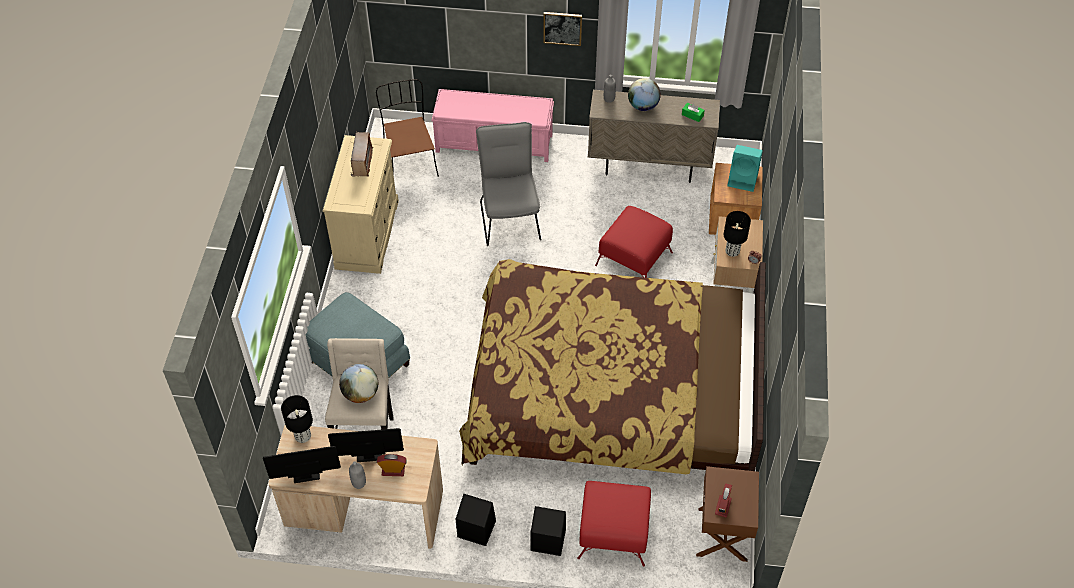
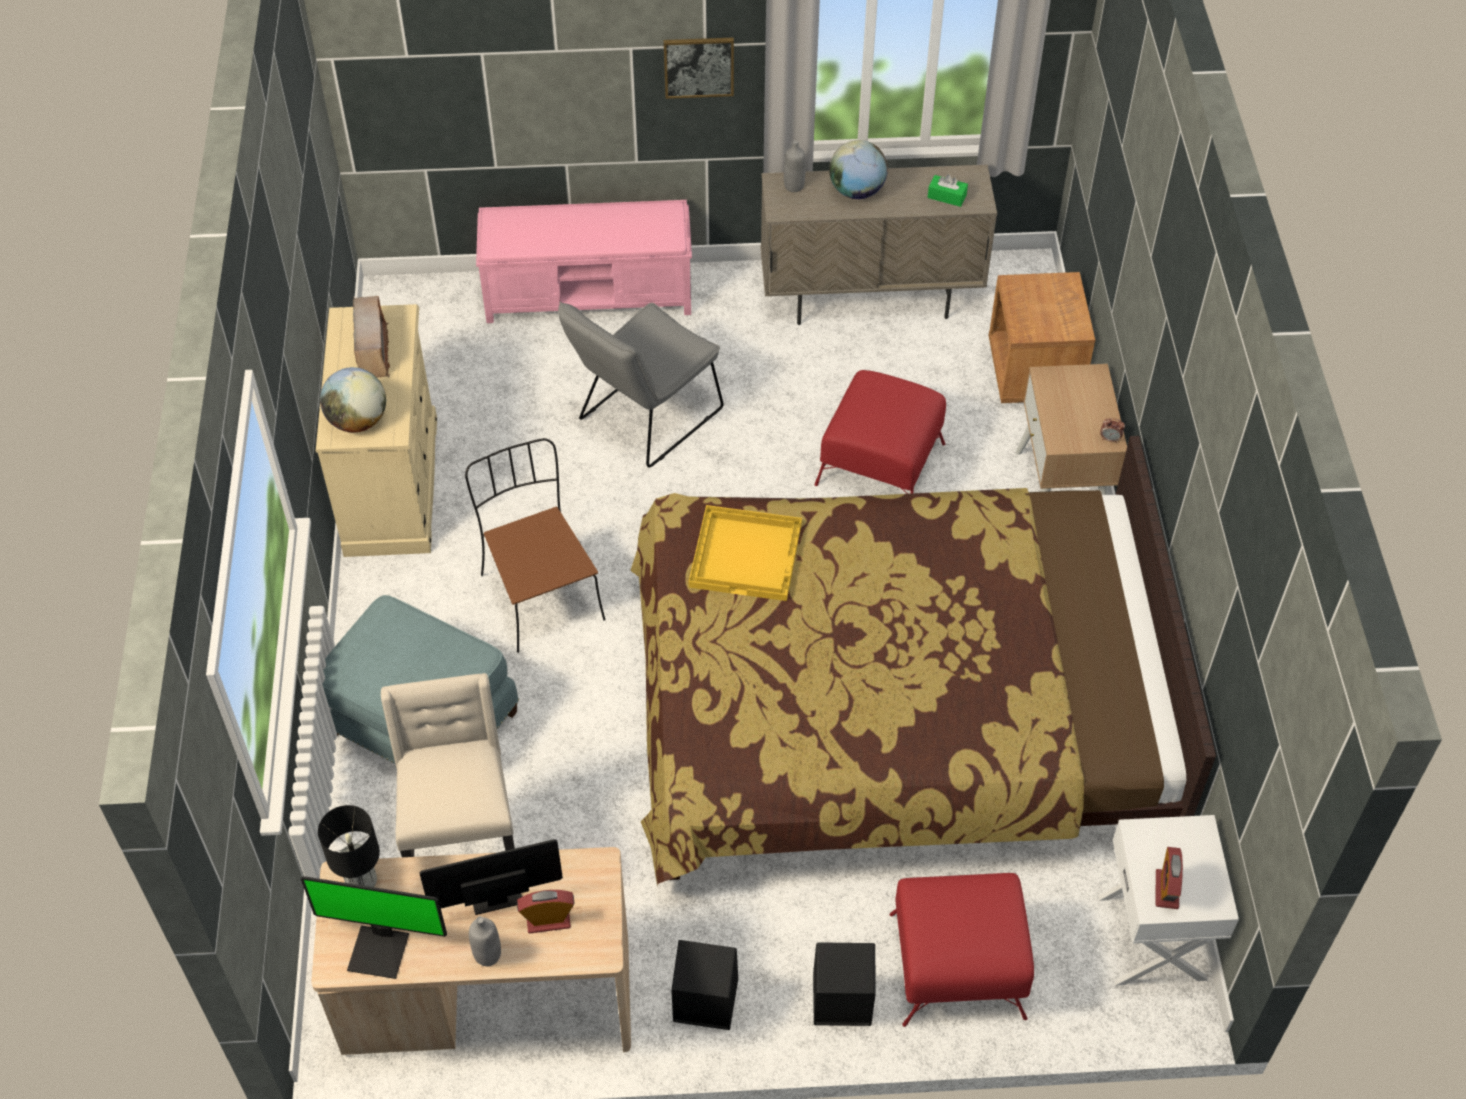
camera: 10 degrees left, 0 degrees up
monitor [263,446,341,483] -> monitor turned 150 degrees counterclockwise [301,876,447,979]
globe [339,364,378,403] -> globe moved to [320,367,386,432]
brown chair [376,79,439,177] -> brown chair moved to [465,438,605,653]
grey chair [476,122,541,246] -> grey chair turned 120 degrees counterclockwise [558,301,724,468]
brown nightstand [696,466,759,562] -> white nightstand [1098,815,1239,985]
black table lamp [724,211,751,257] -> none
turquoise speaker [727,145,763,192] -> none
none -> yellow tray [689,505,802,601]

